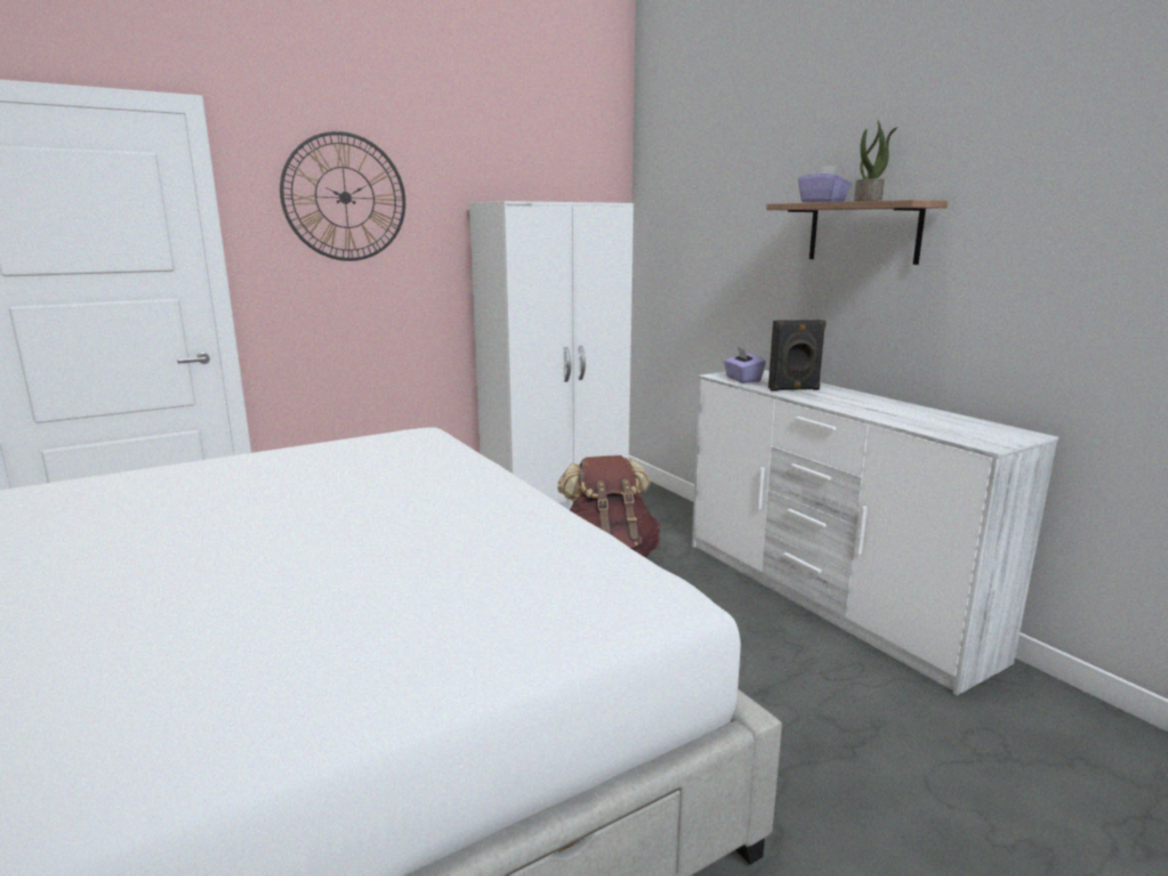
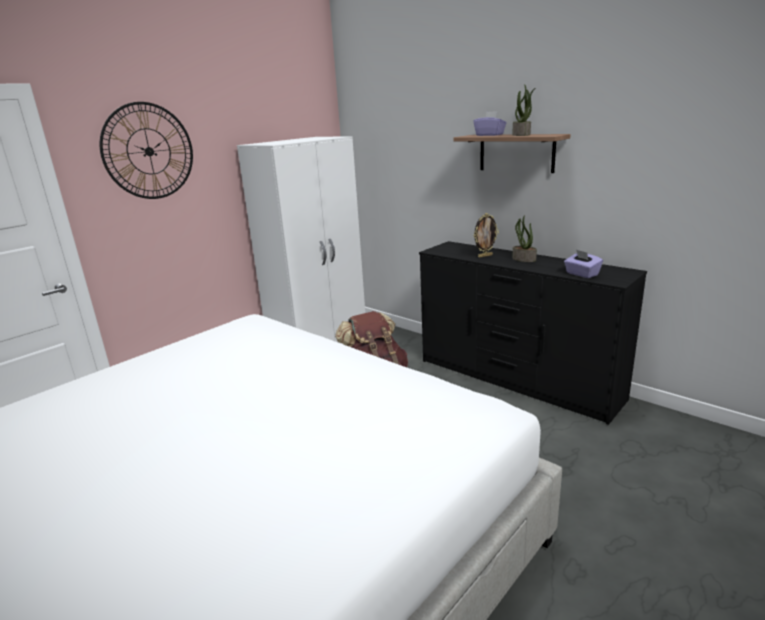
camera: 15 degrees left, 5 degrees up
white dresser [692,370,1059,696] -> black dresser [419,241,647,425]
purple tissue box [723,347,766,383] -> purple tissue box moved to [564,250,603,278]
black speaker [768,320,826,391] -> picture frame [474,213,499,258]
none -> potted plant [512,215,537,262]

